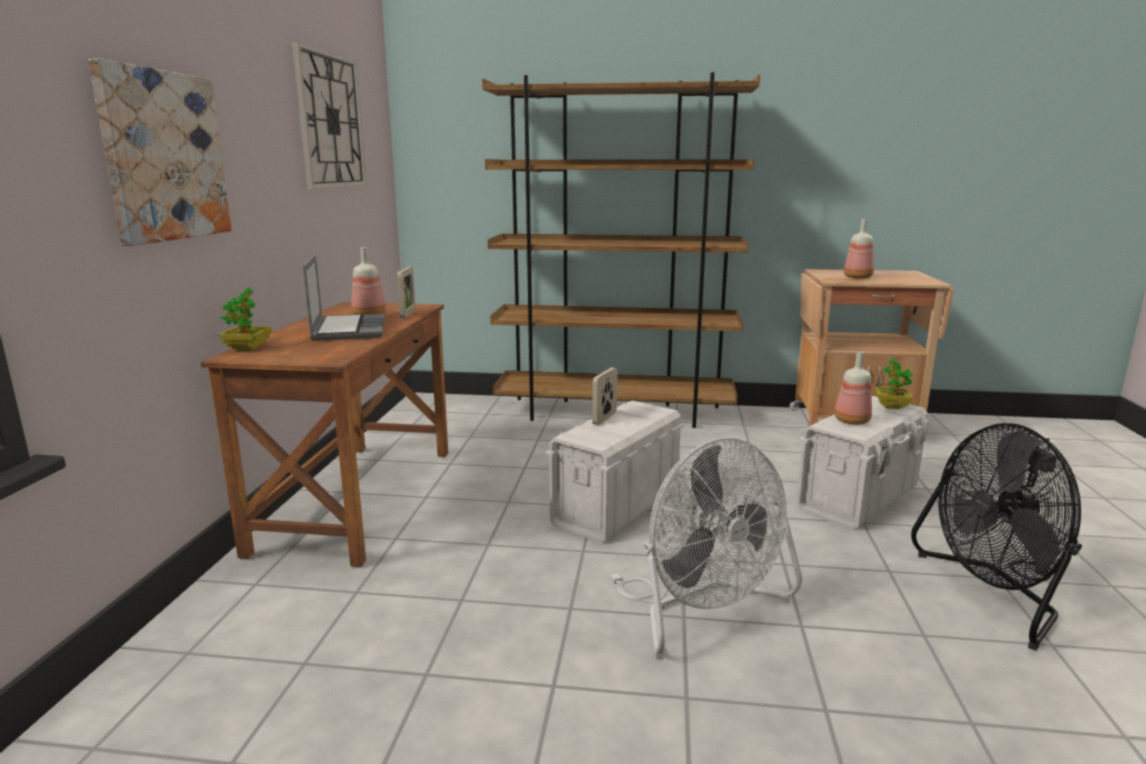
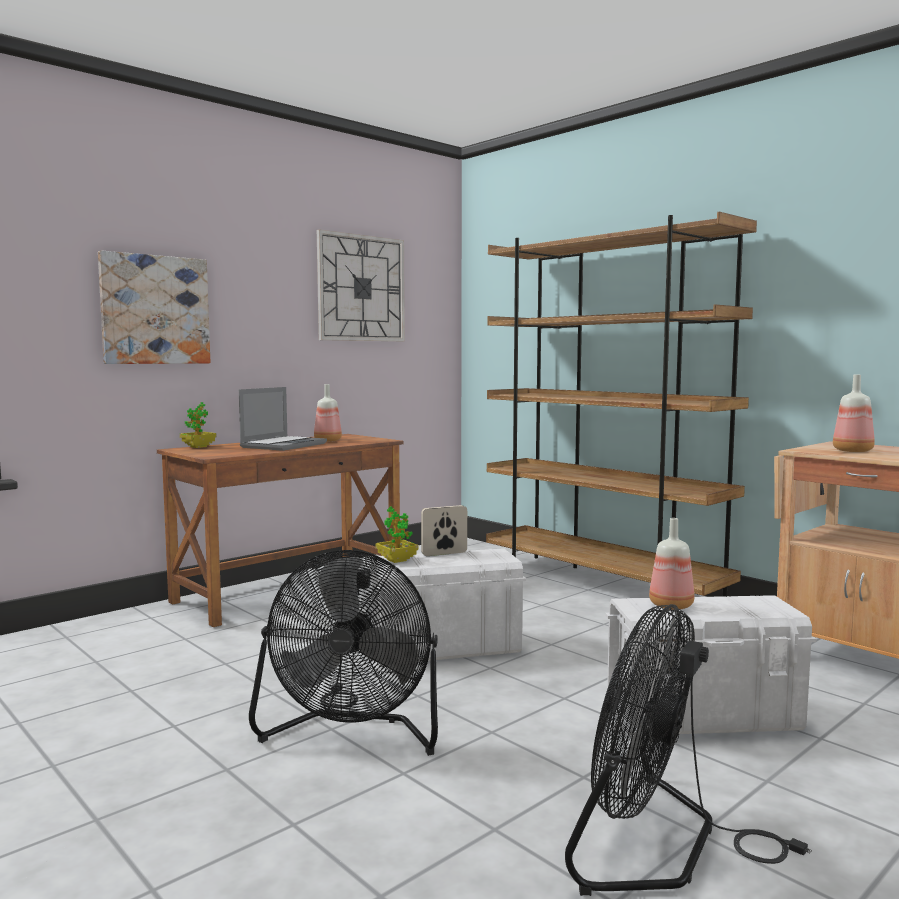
camera: 40 degrees right, 10 degrees down
picture frame [397,267,415,318] -> none
white fan [610,438,802,659] -> black fan [249,550,438,756]
potted plant [875,358,913,409] -> potted plant moved to [376,506,418,563]

